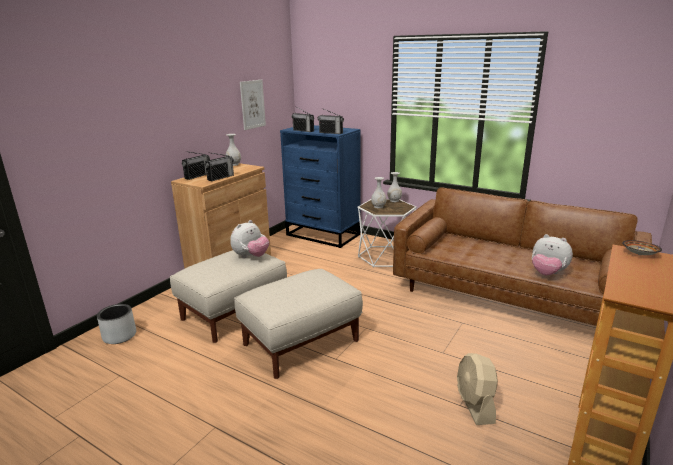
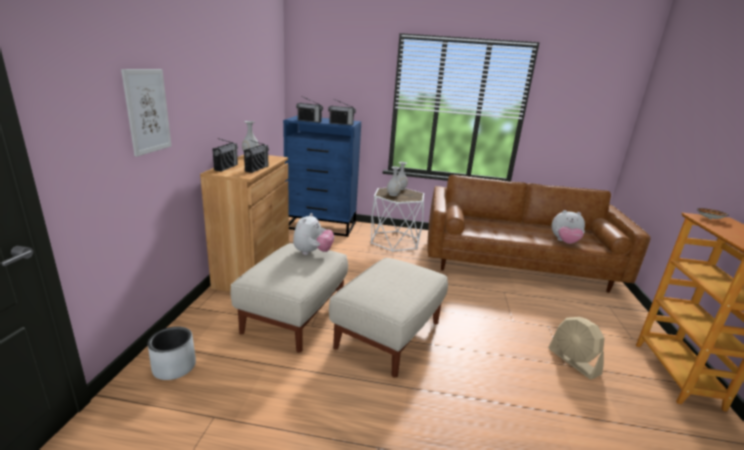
camera: 25 degrees left, 0 degrees up
picture [240,80,266,130] -> picture moved to [121,69,172,157]

